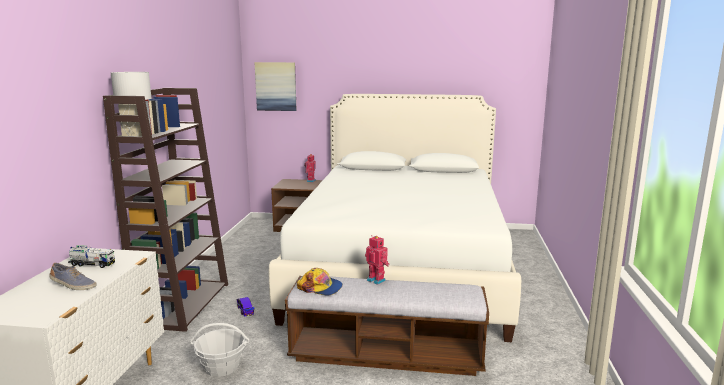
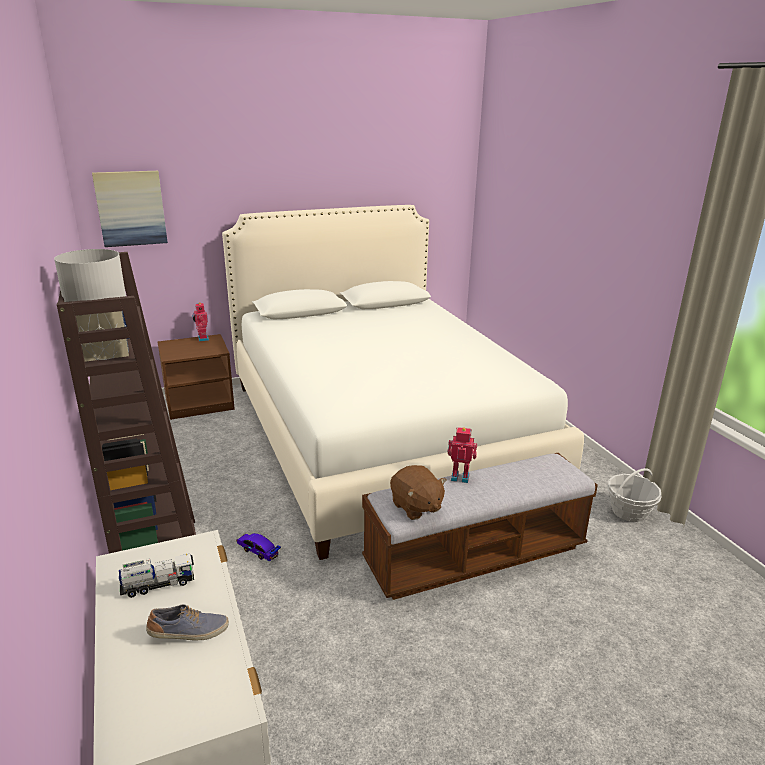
camera: 30 degrees left, 10 degrees up
basket [190,323,249,377] -> basket moved to [607,468,662,522]
cap [297,268,343,296] -> brown plush toy [390,465,446,520]

